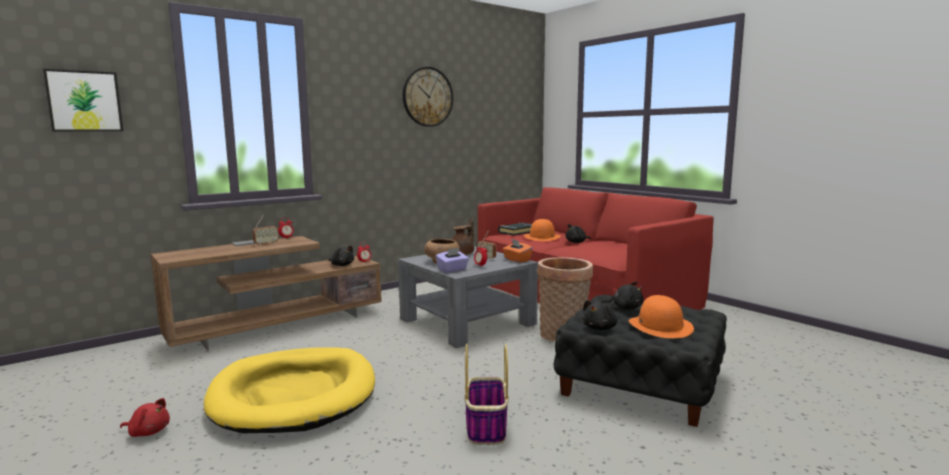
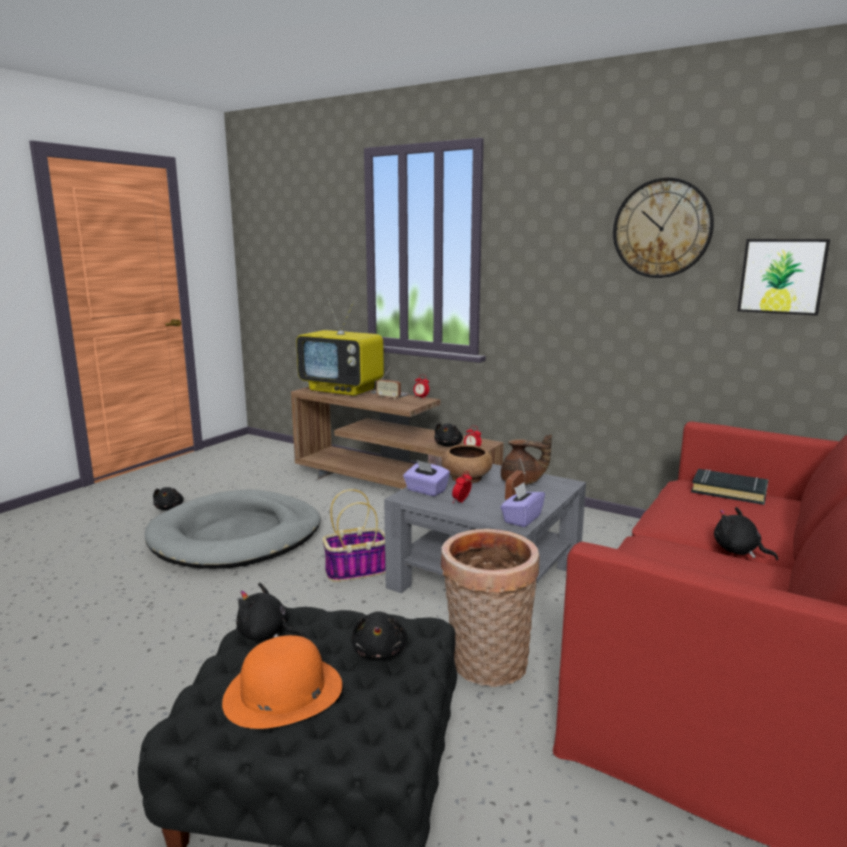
camera: 70 degrees right, 5 degrees up
picture [43,69,123,131] -> picture moved to [738,239,830,316]
red plush toy [120,398,170,437] -> black plush toy [153,487,184,510]
yellow dog bed [204,347,375,433] -> grey dog bed [145,489,320,569]
basket [465,344,509,445] -> basket moved to [323,489,385,582]
orange tissue box [503,239,533,263] -> purple tissue box [500,482,545,527]
orange hat [524,219,561,241] -> none
none -> television [296,299,384,396]

